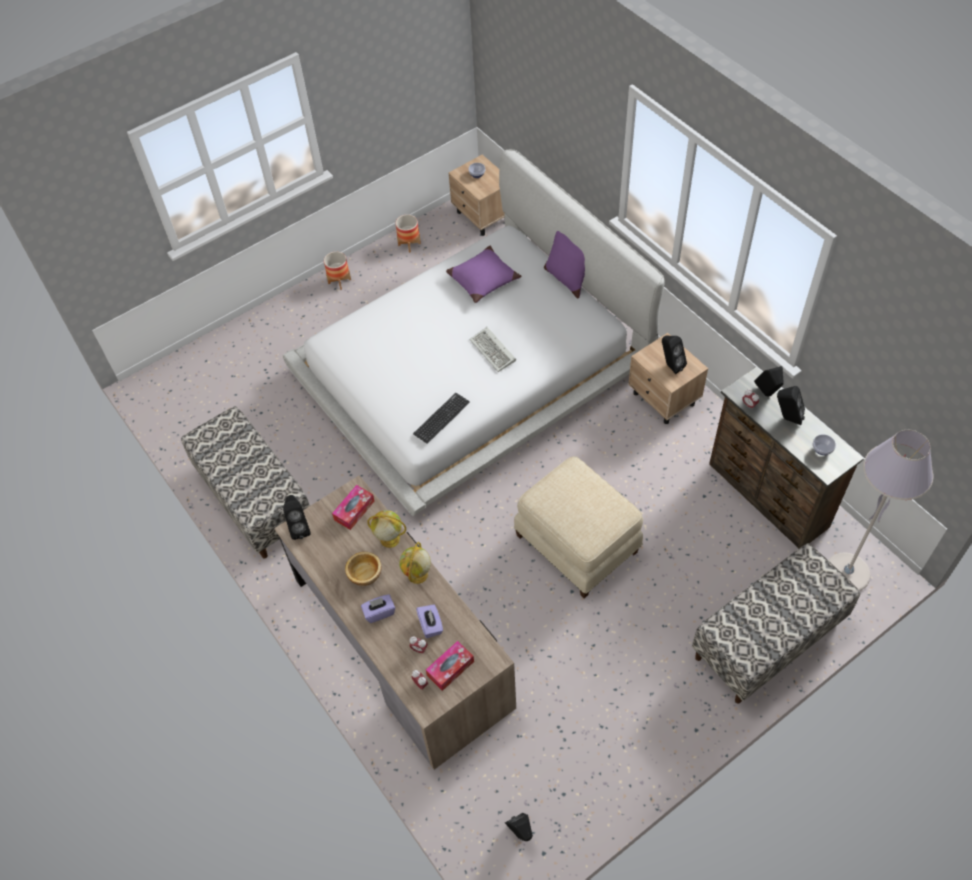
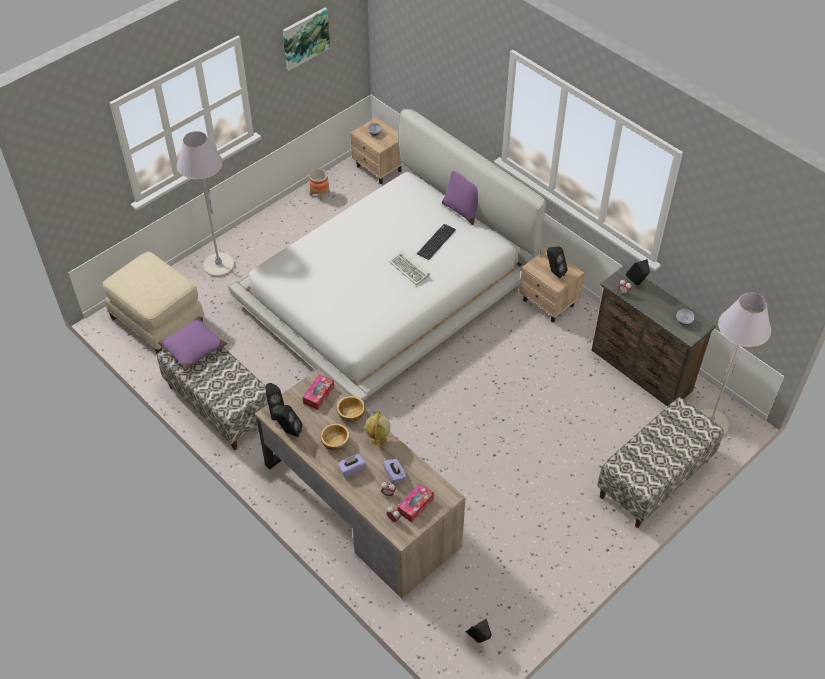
camera: 10 degrees left, 5 degrees down
planter [324,252,351,290] -> none
globe [367,510,406,548] -> bowl [337,396,365,422]
keyboard [413,393,470,444] -> keyboard moved to [417,224,456,260]
purple pillow [446,246,521,303] -> purple pillow moved to [158,316,227,371]
beige ottoman [514,456,643,598] -> beige ottoman moved to [103,252,204,354]
black speaker [777,386,805,425] -> black speaker moved to [273,405,302,437]
none -> grey floor lamp [177,131,235,277]
none -> picture [283,8,330,71]

